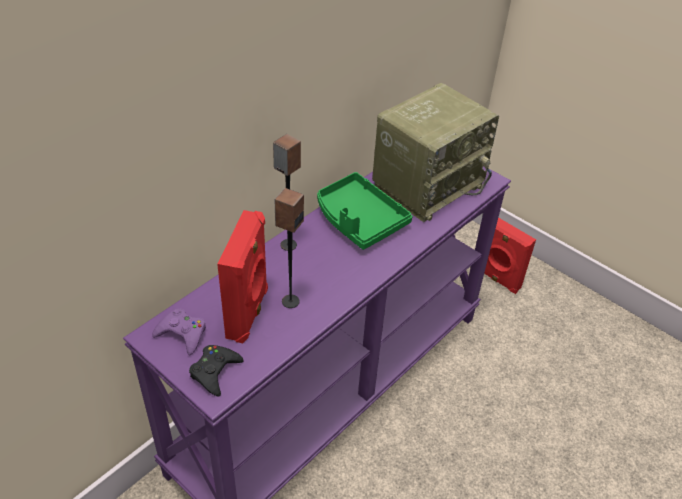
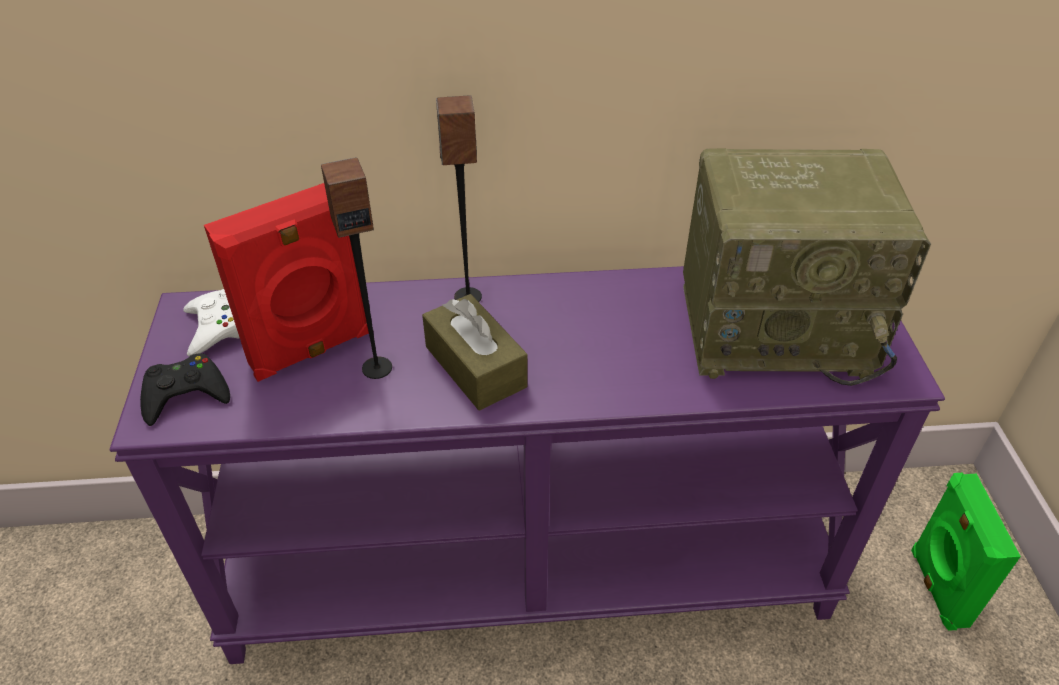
camera: 45 degrees right, 0 degrees up
purple game controller [152,308,206,355] -> white game controller [183,289,240,356]
green tray [317,172,412,250] -> none
red speaker [484,217,536,294] -> green speaker [911,473,1021,631]
none -> brown tissue box [422,294,528,410]

